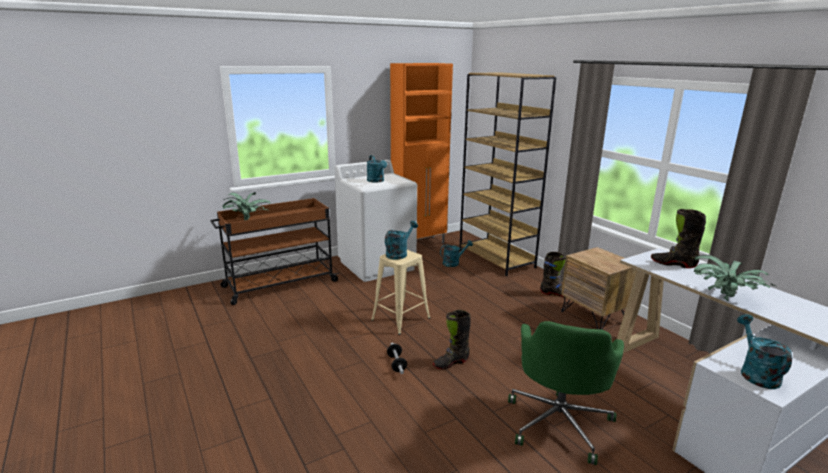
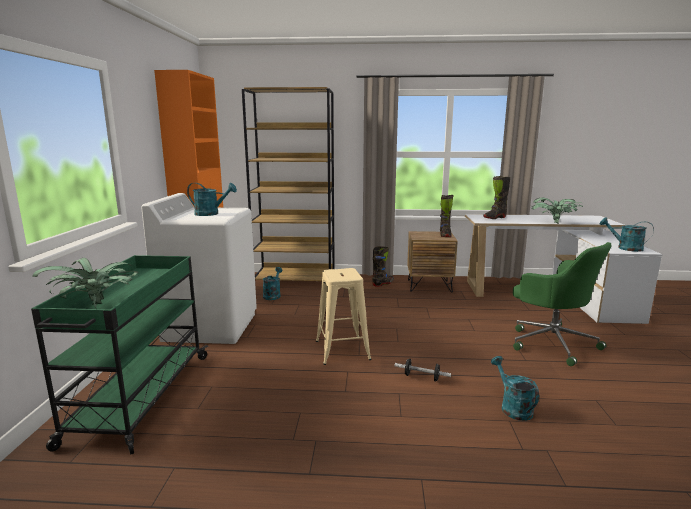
camera: 55 degrees left, 5 degrees down
brown cart [210,198,339,305] -> green cart [31,255,208,455]
turquoise watering can [385,221,418,260] -> turquoise watering can moved to [491,356,539,421]
black boot [433,310,471,369] -> black boot moved to [440,195,454,237]

